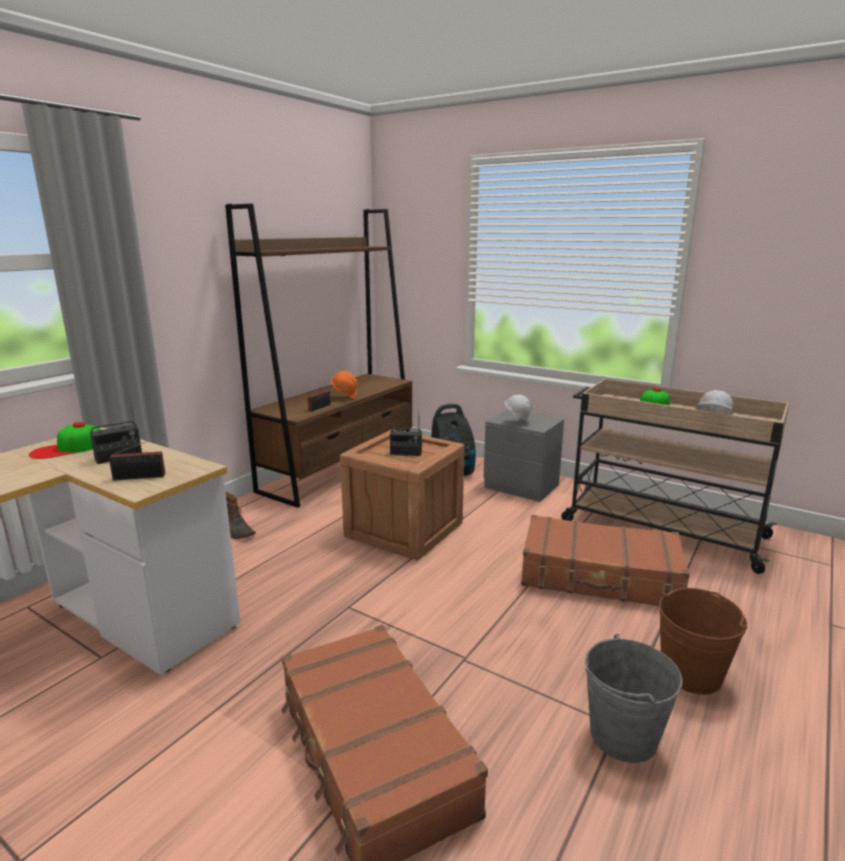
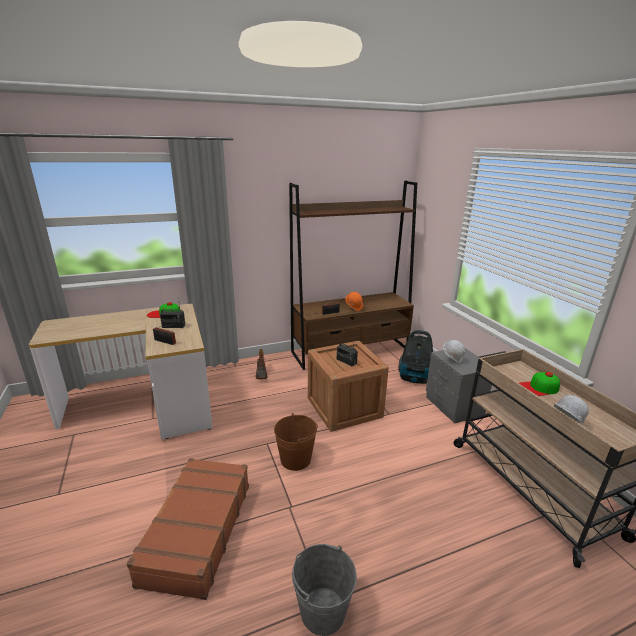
camera: 35 degrees right, 5 degrees up
brown suitcase [521,515,690,606] -> none
brown bucket [659,588,747,695] -> brown bucket moved to [274,413,318,471]

